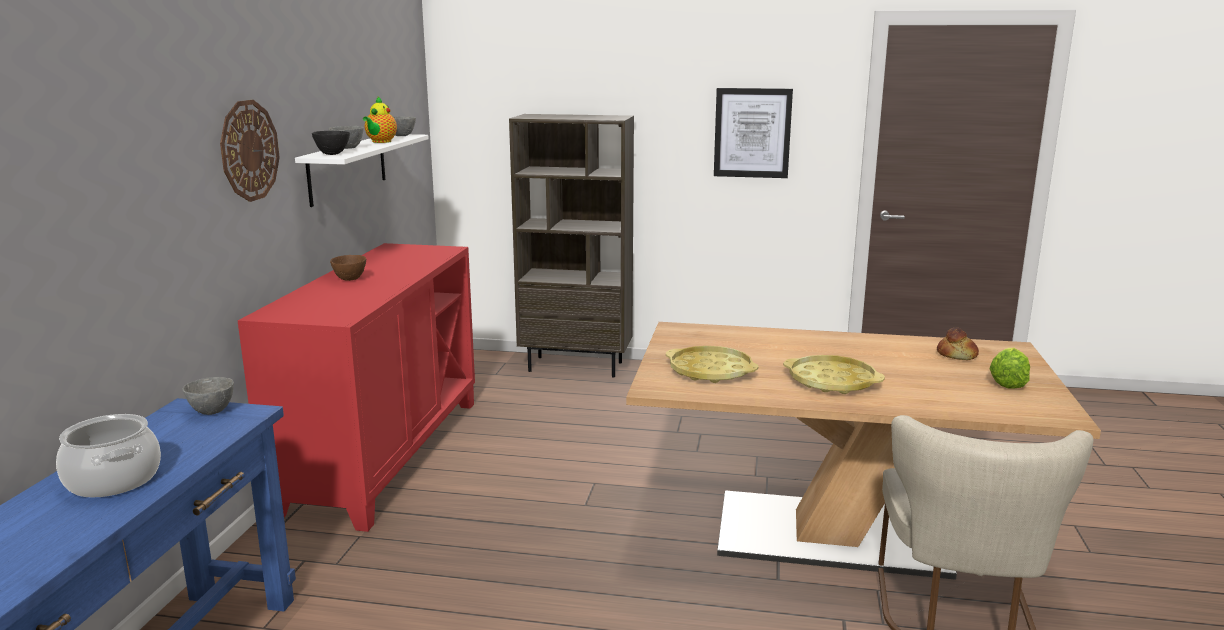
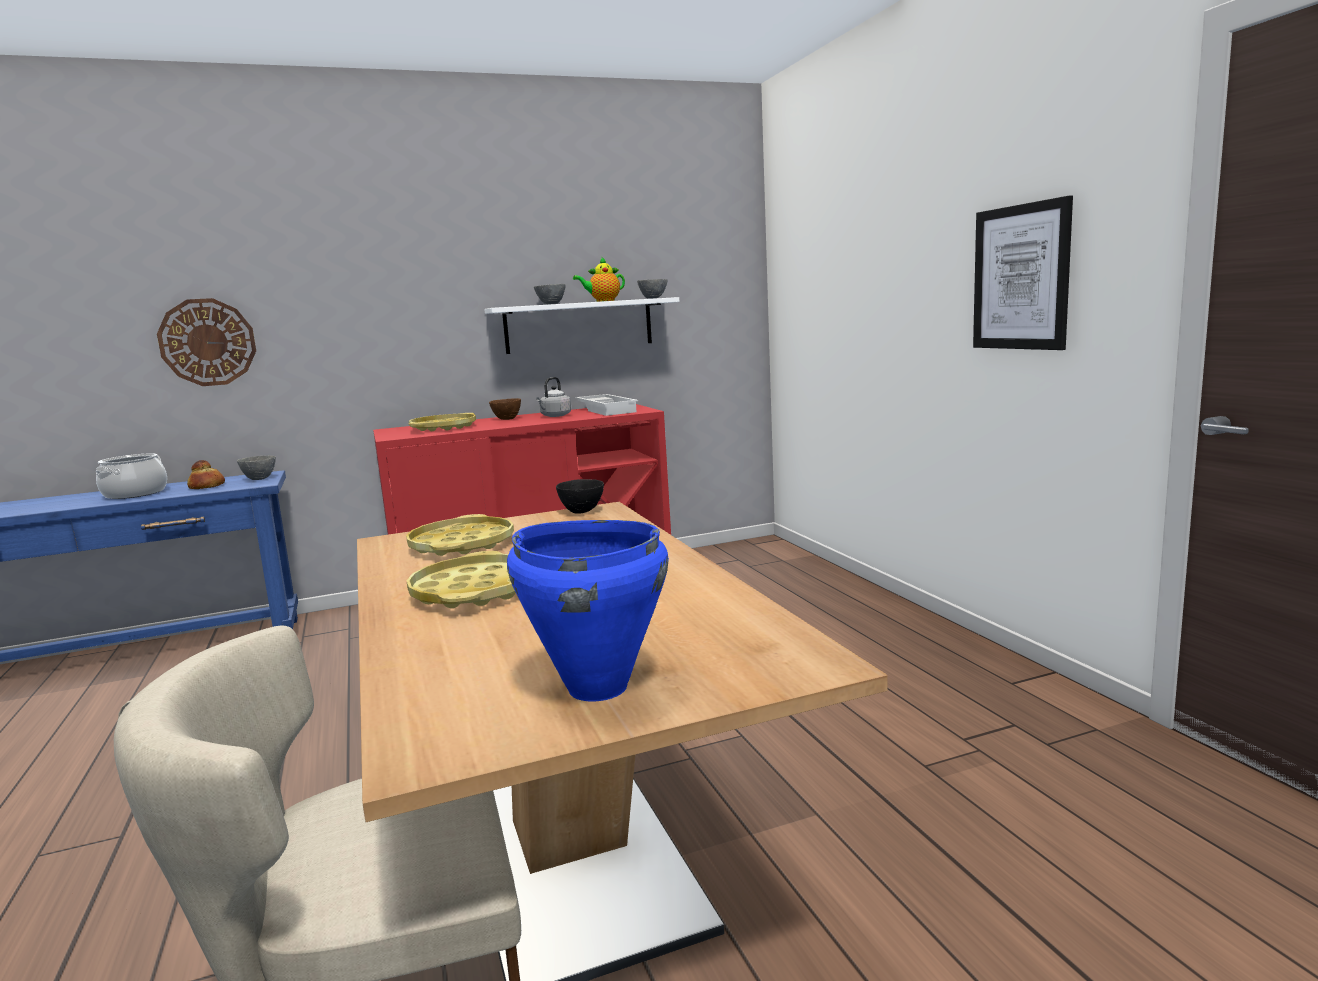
camera: 60 degrees right, 5 degrees down
wall clock [220,100,280,202] -> wall clock moved to [157,298,256,386]
black bowl [312,131,350,155] -> black bowl moved to [556,479,604,514]
brown bookcase [509,114,634,378] -> none
bread [937,328,979,360] -> bread moved to [187,460,225,489]
lettuce [990,348,1030,388] -> blue cooking pot [507,520,669,701]
none -> yellow tray [409,413,476,431]
none -> grey kettle [536,377,571,417]
none -> white tray [575,394,638,416]

